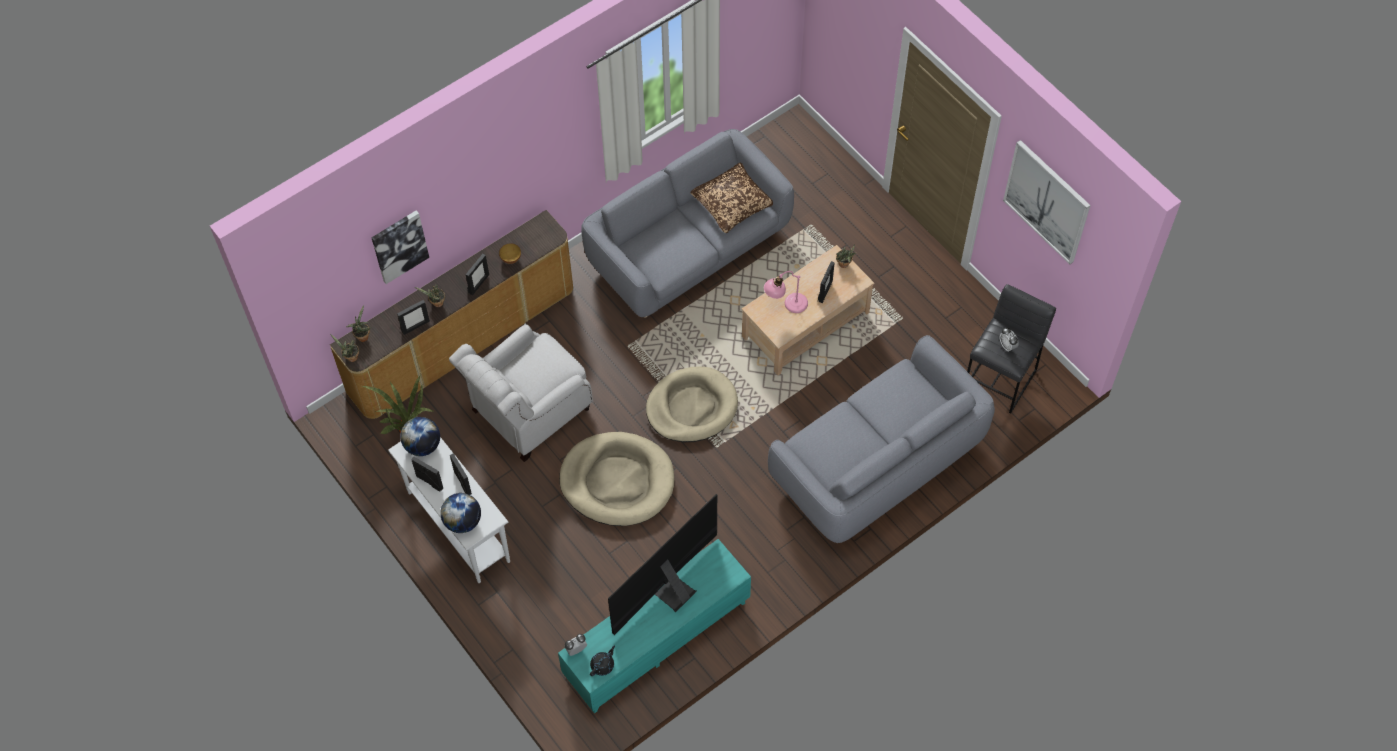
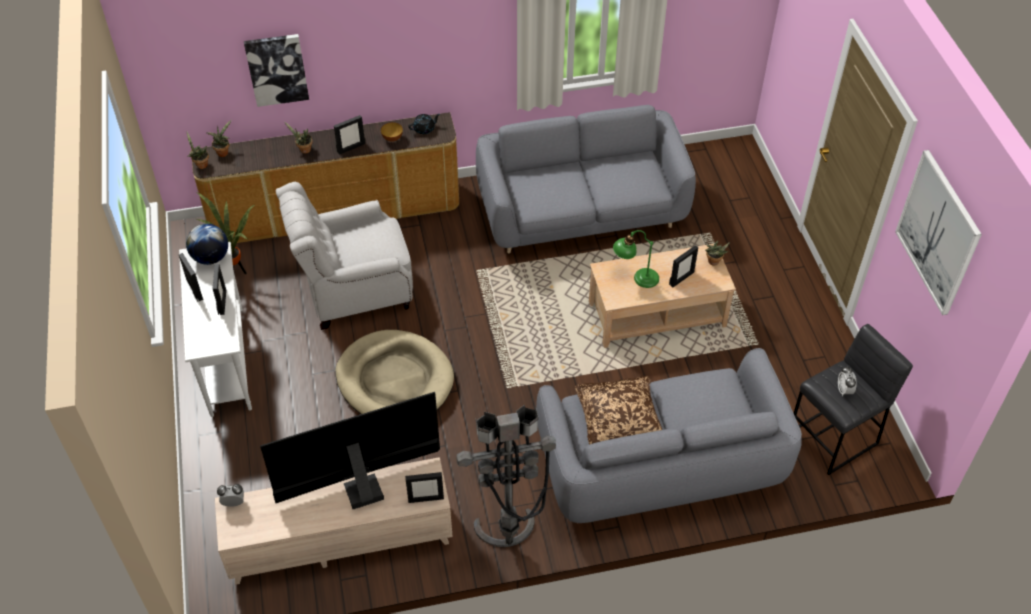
camera: 25 degrees right, 10 degrees down
picture frame [397,300,430,335] -> picture frame moved to [405,472,444,503]
globe [440,493,481,533] -> none
turquoise tv stand [558,539,751,713] -> beige tv stand [215,457,453,585]
black teapot [590,645,615,676] -> black teapot moved to [408,114,440,134]
beige dog bed [646,366,738,442] -> none
brown pillow [690,163,773,233] -> brown pillow moved to [575,376,662,445]
pink table lamp [764,271,808,313] -> green table lamp [613,230,659,288]
none -> grey floor lamp [457,405,556,547]

